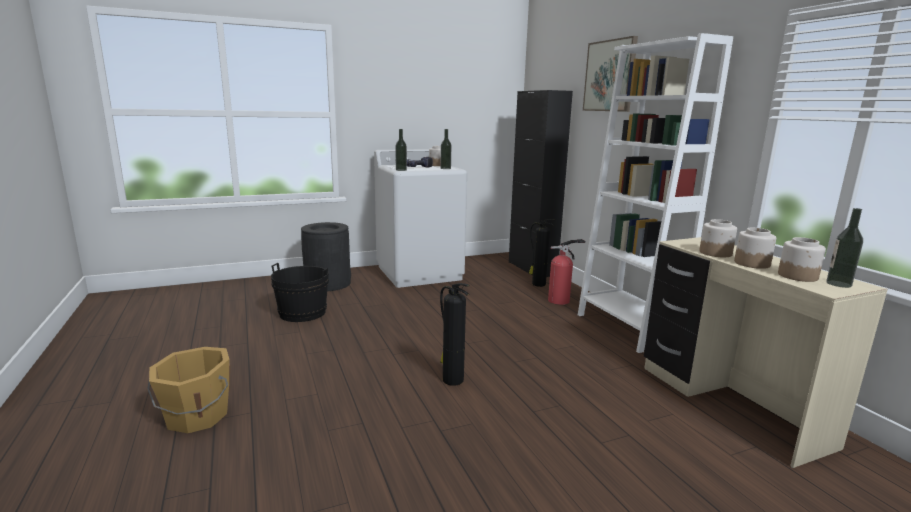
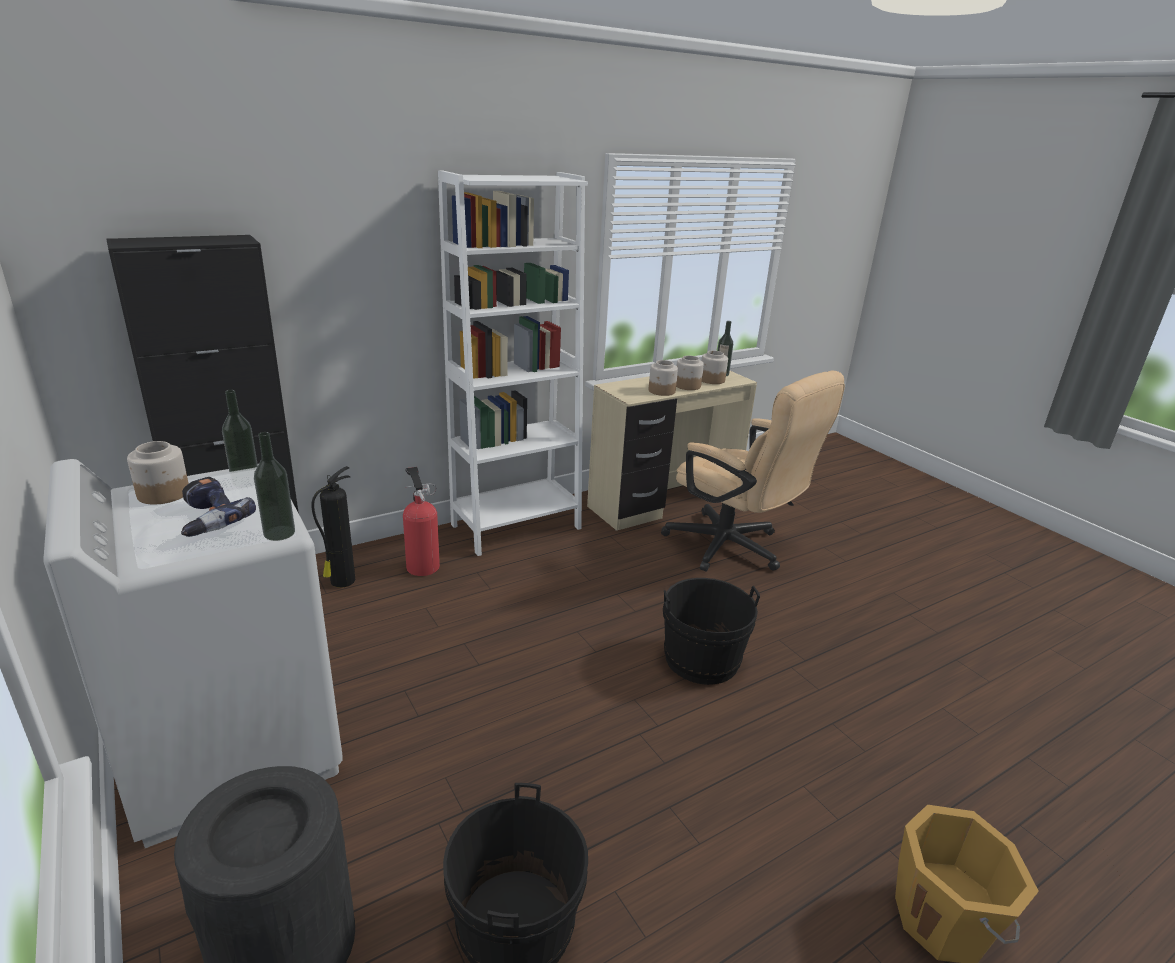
camera: 100 degrees left, 10 degrees up
fire extinguisher [440,283,469,386] -> black bucket [663,578,760,685]
picture [583,36,638,112] -> none
none -> beige office chair [661,371,845,572]

